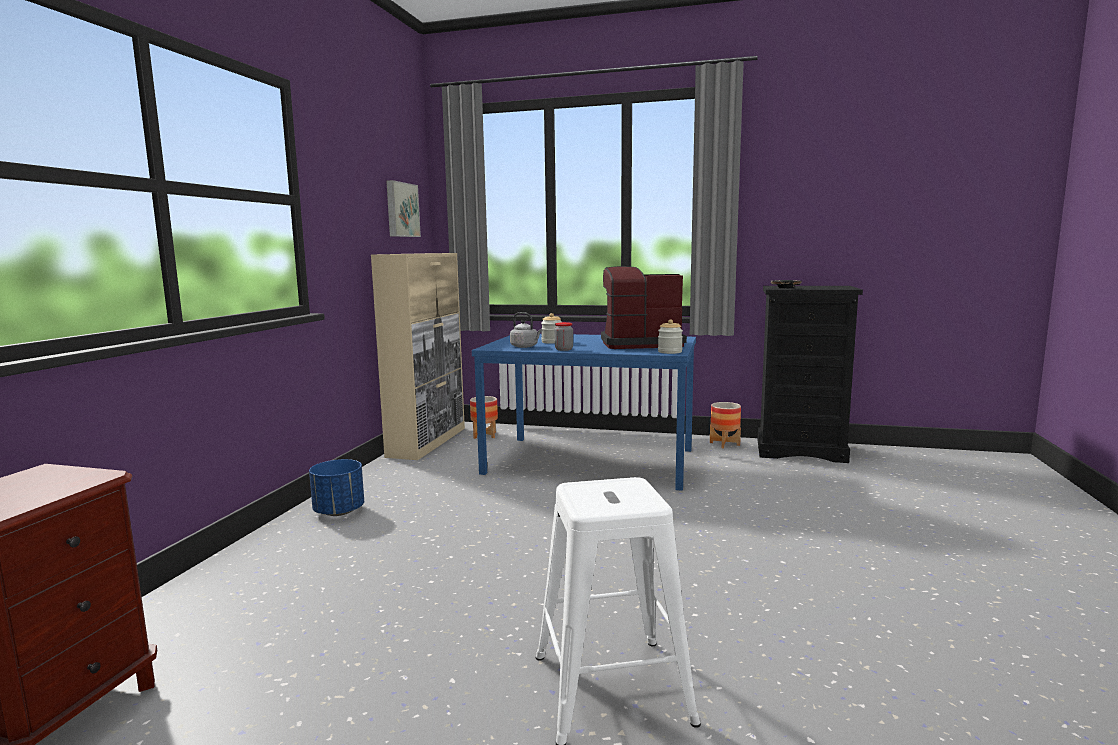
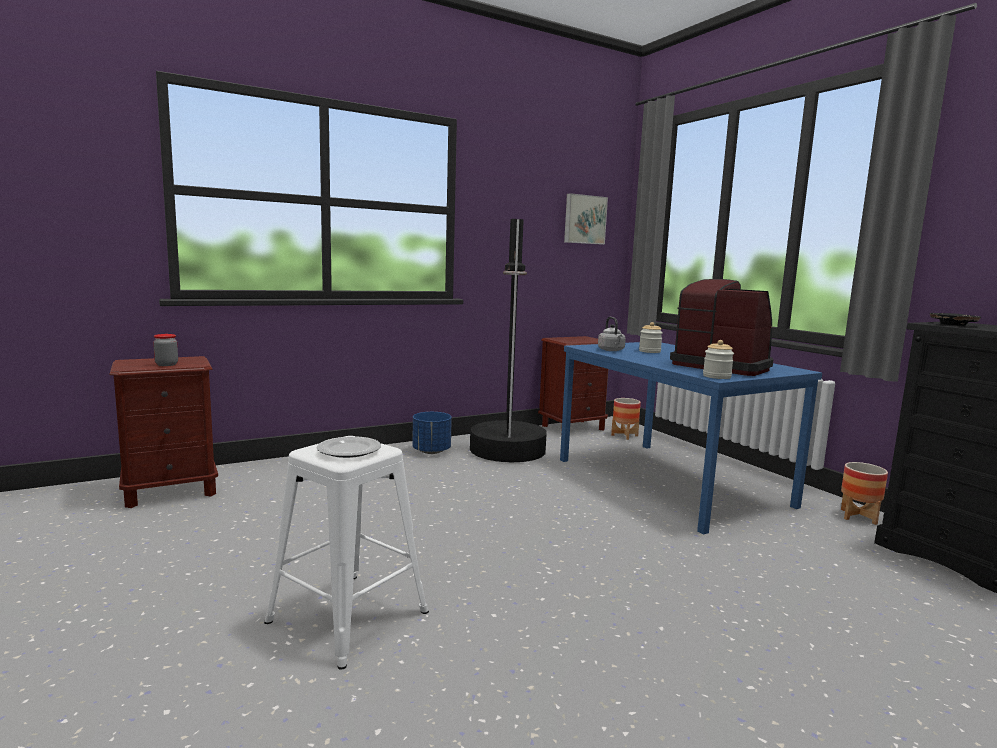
camera: 45 degrees right, 0 degrees up
beige cabinet [371,253,465,460] -> brown nightstand [538,336,608,434]
jar [555,322,573,351] -> jar moved to [153,334,178,366]
none -> plate [316,436,381,458]
none -> black floor lamp [470,219,547,462]

